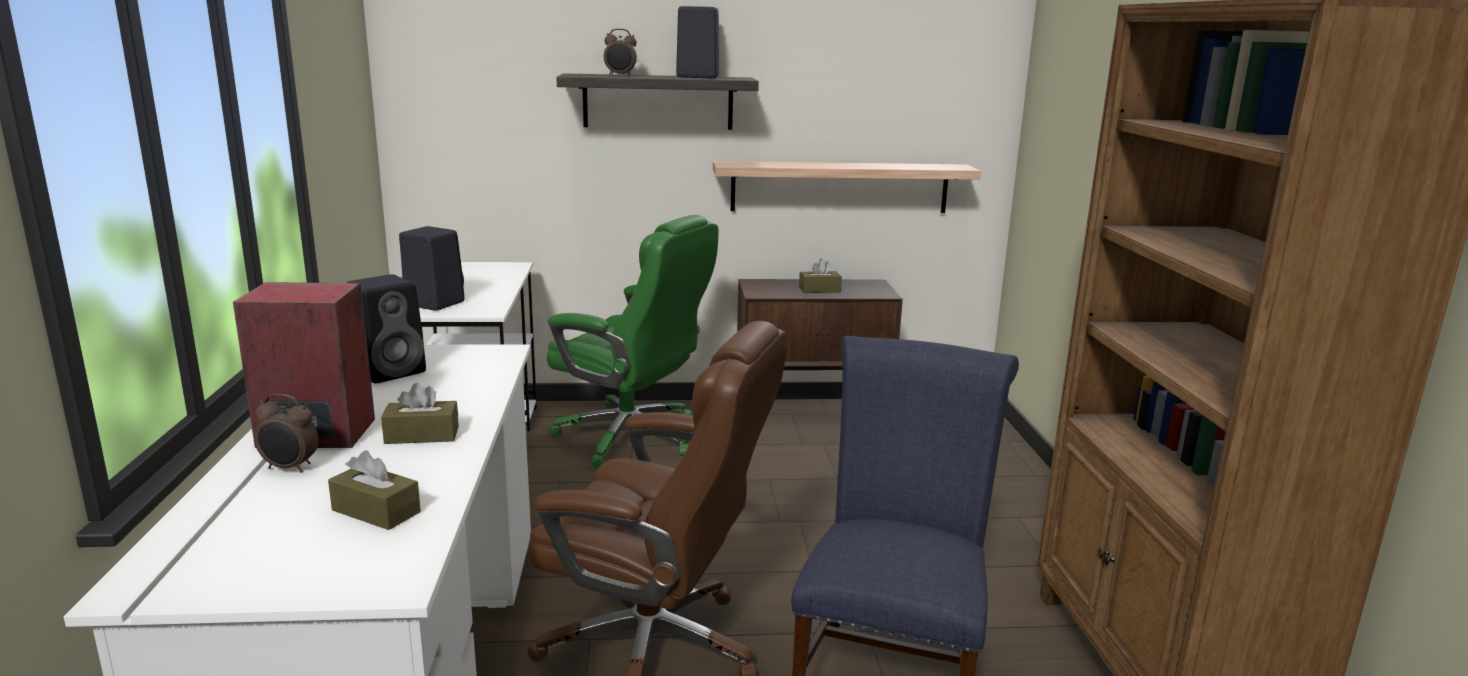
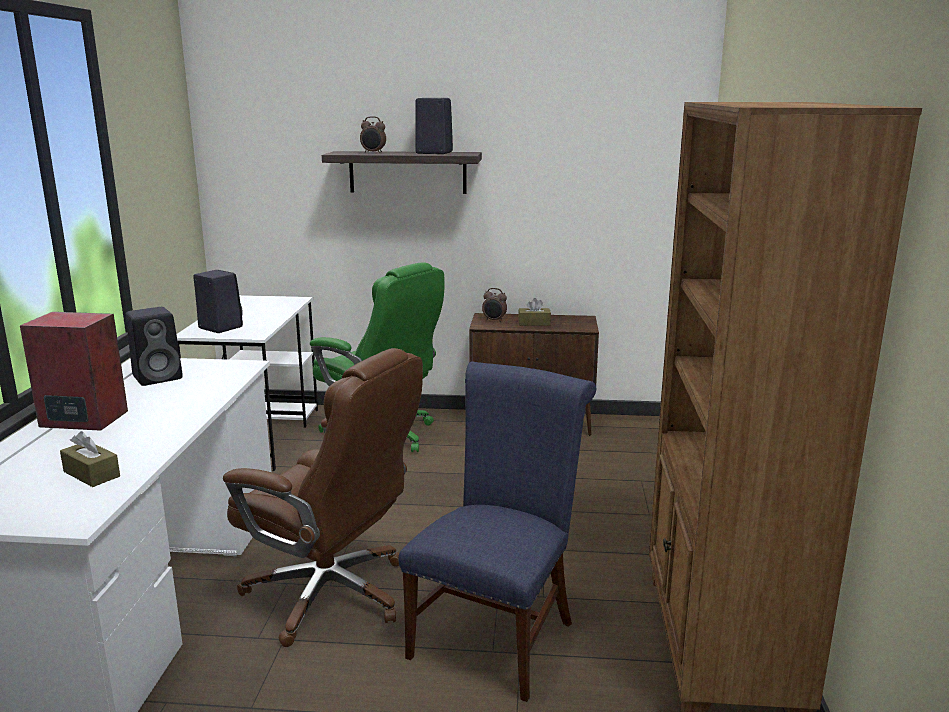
camera: 10 degrees right, 0 degrees up
alarm clock [254,393,319,473] -> alarm clock moved to [482,288,507,322]
brown tissue box [381,383,459,444] -> none
shelf [713,161,981,213] -> none

